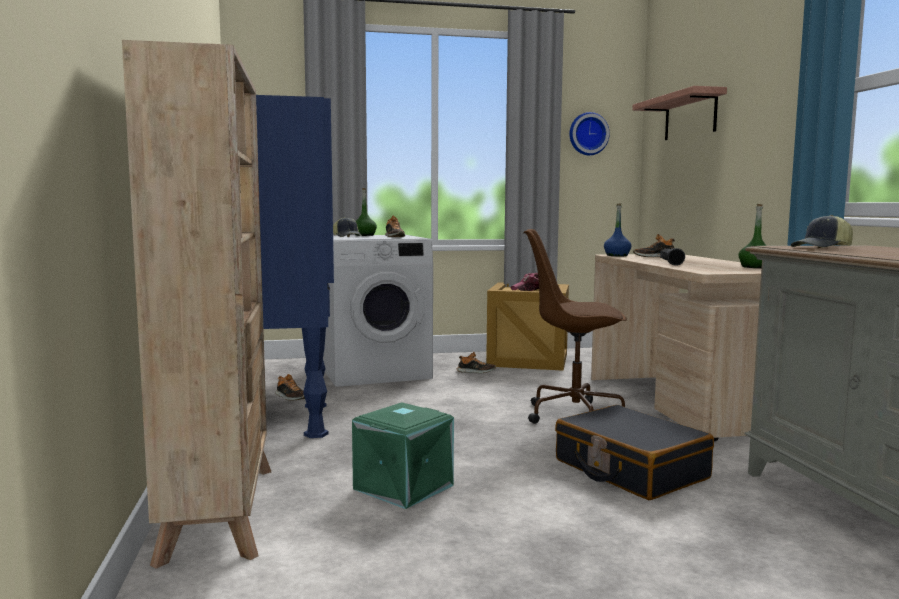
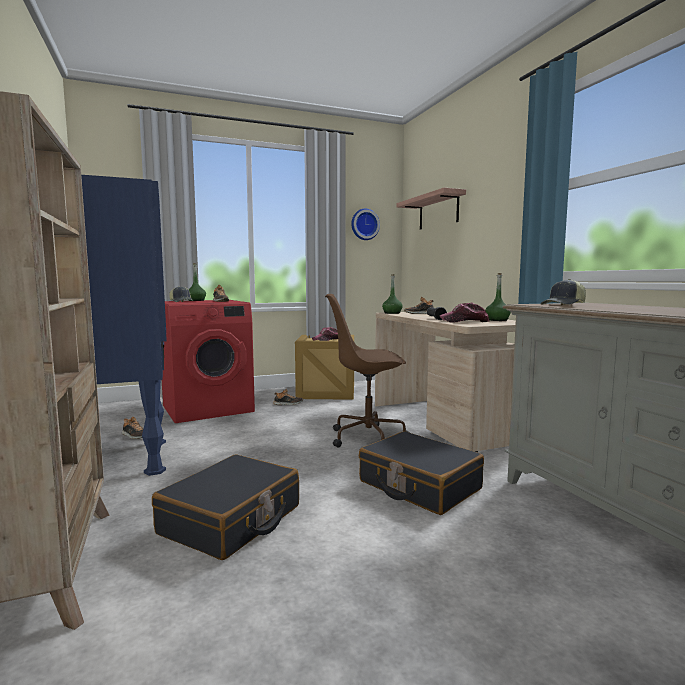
camera: 10 degrees left, 0 degrees up
white washing machine [323,235,433,387] -> red washing machine [162,300,255,423]
green storage box [352,402,454,509] -> black suitcase [152,455,299,560]
blue bottle [604,203,631,256] -> green bottle [382,274,403,314]
none -> cap [440,302,490,322]

